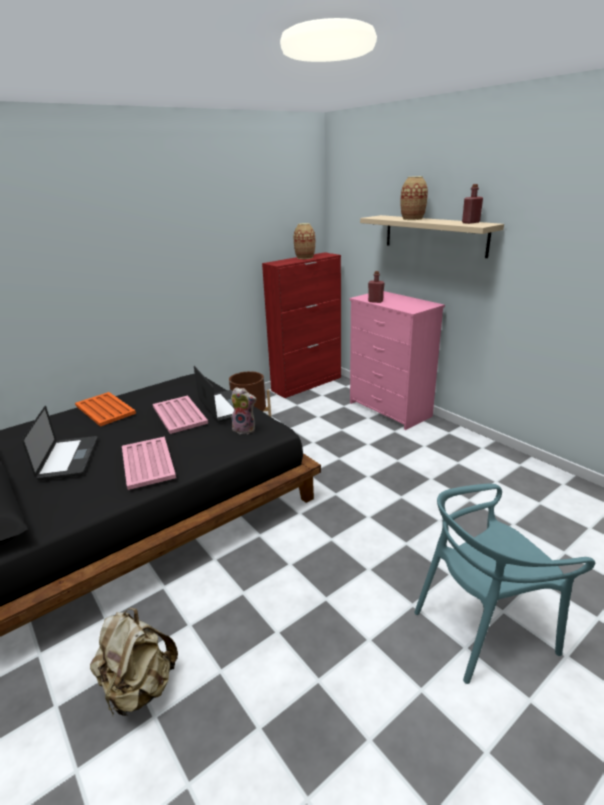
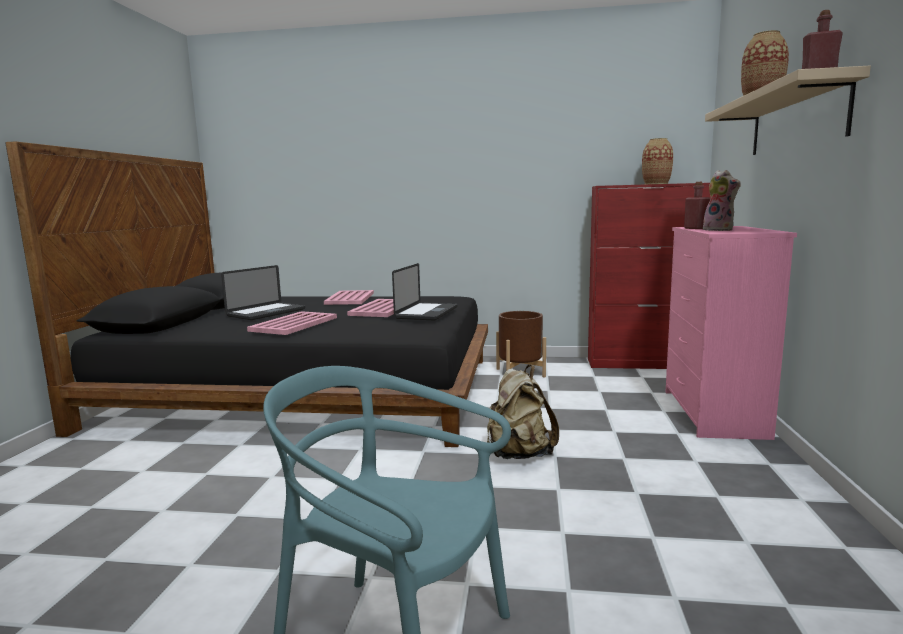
camera: 45 degrees right, 15 degrees down
orange tray [75,392,136,427] -> pink tray [324,290,374,305]
beige backpack [90,608,178,717] -> beige backpack moved to [487,365,559,459]
plush toy [231,387,256,434] -> plush toy moved to [703,170,741,231]

